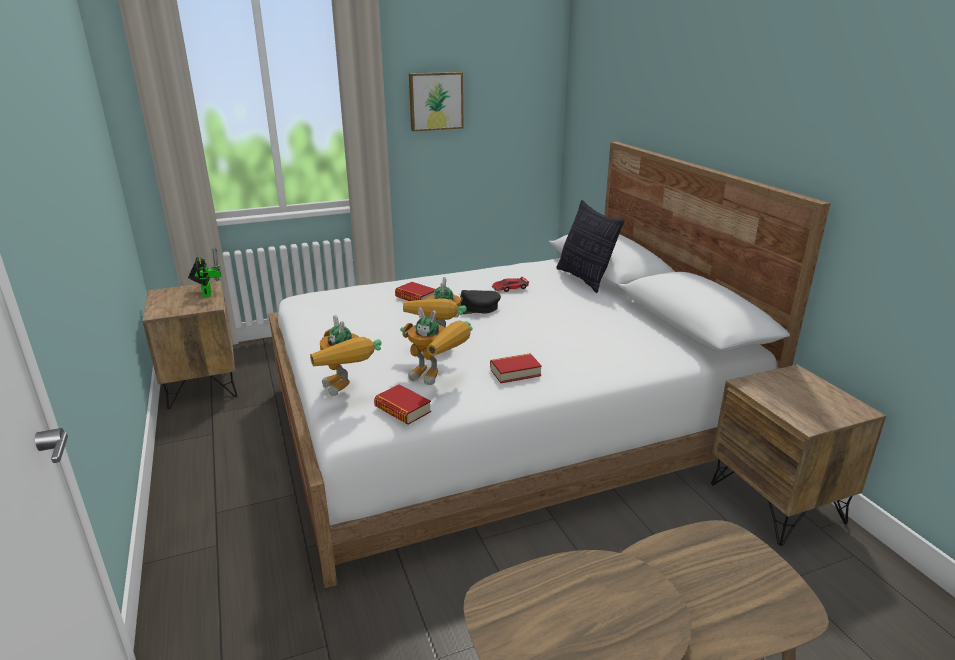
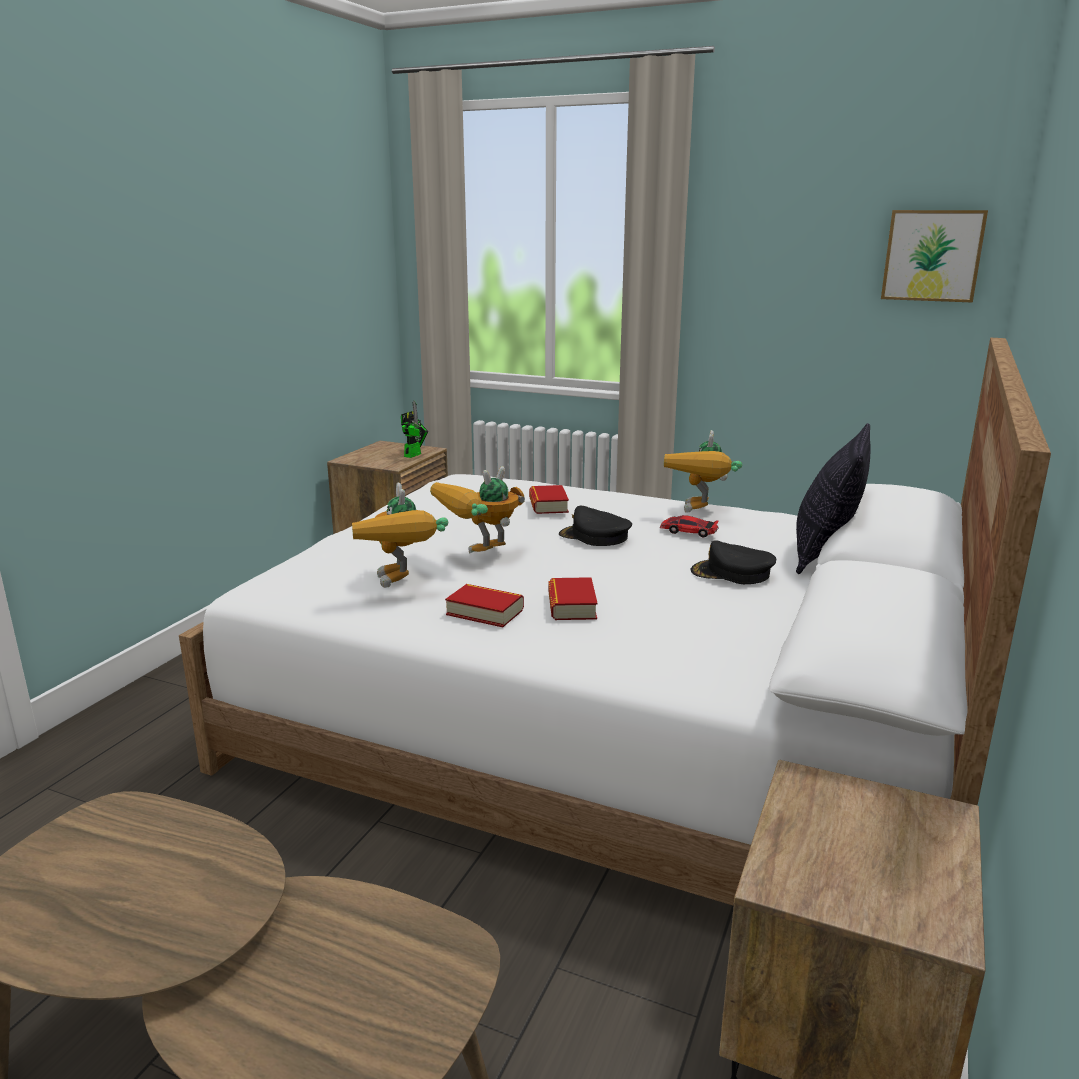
camera: 45 degrees right, 5 degrees down
toy robot [310,315,381,396] -> toy robot moved to [664,430,742,512]
book [374,384,431,425] -> book moved to [548,577,598,620]
picture [409,72,464,131] -> picture moved to [881,210,988,303]
none -> black cap [691,541,776,584]

